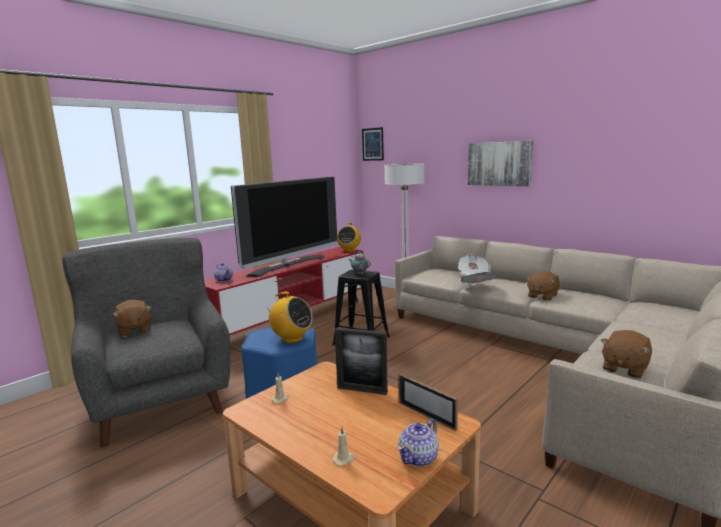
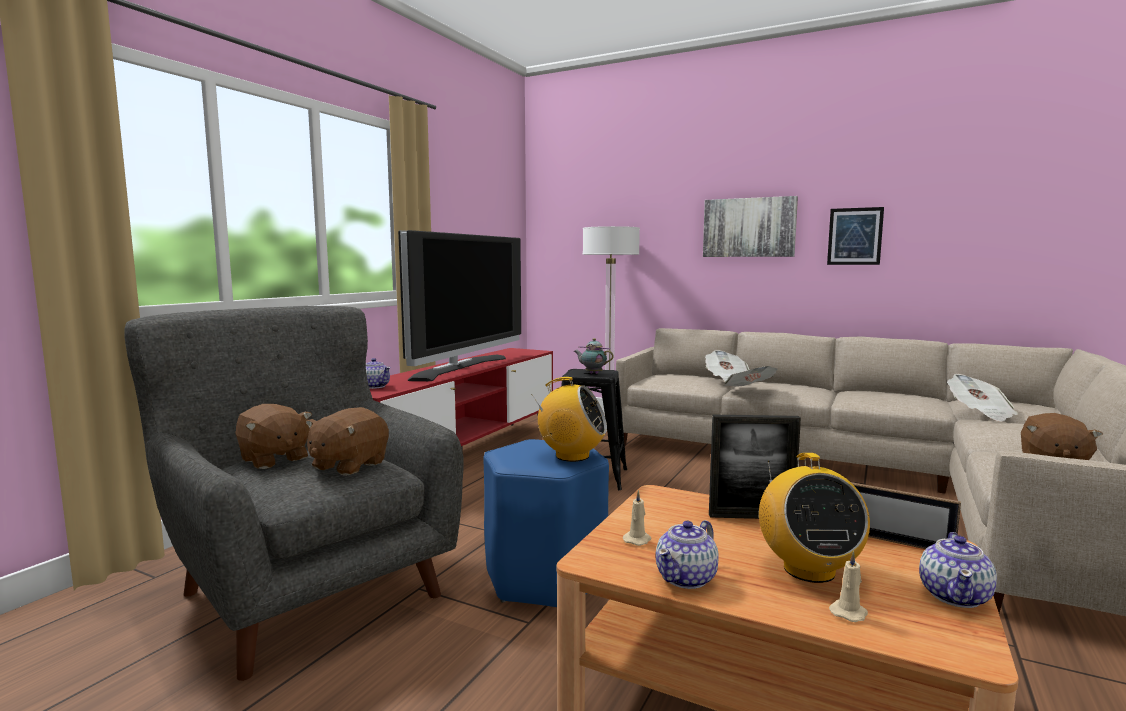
camera: 15 degrees left, 5 degrees down
radio [337,223,361,252] -> radio moved to [759,453,870,583]
picture [362,127,384,161] -> picture moved to [827,207,884,265]
brown plush toy [526,271,560,301] -> brown plush toy moved to [306,407,389,476]
none -> teapot [656,520,719,589]
none -> newspaper [947,374,1018,422]

